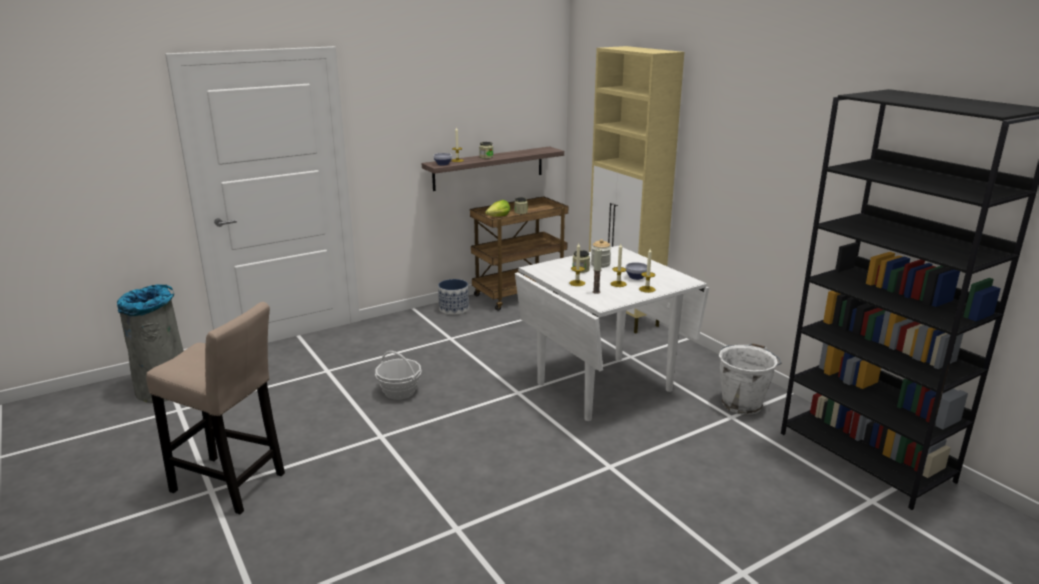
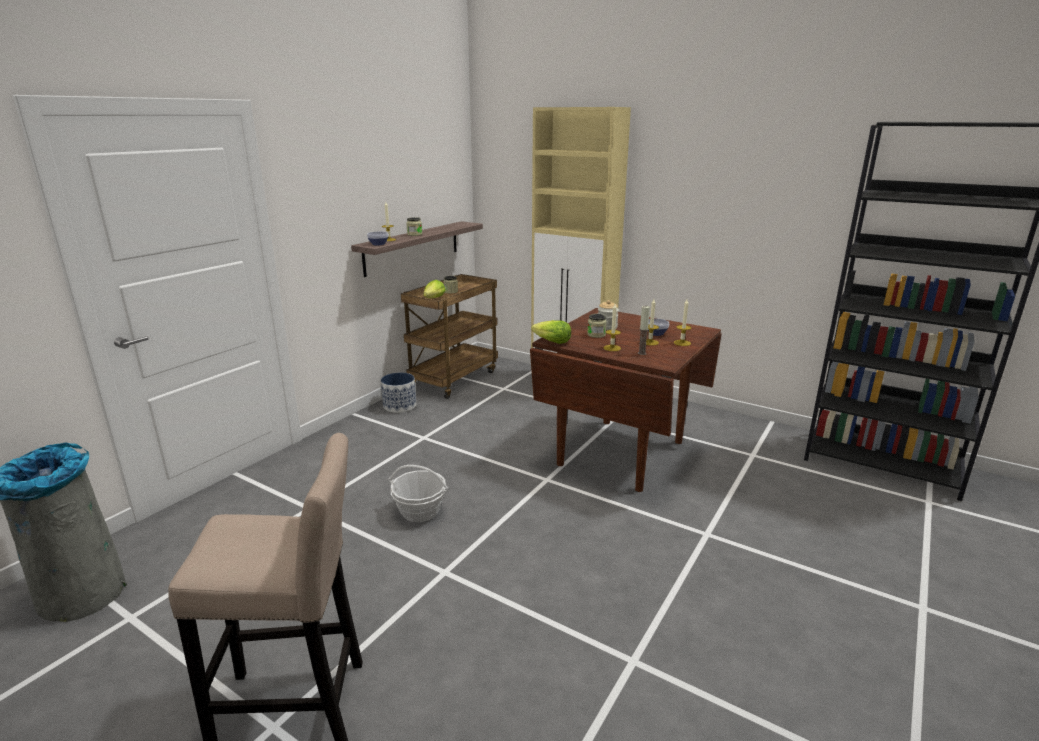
camera: 25 degrees left, 0 degrees up
white dining table [515,246,709,421] -> brown dining table [530,308,722,492]
white bucket [719,343,782,415] -> none
none -> lettuce [531,320,571,344]

